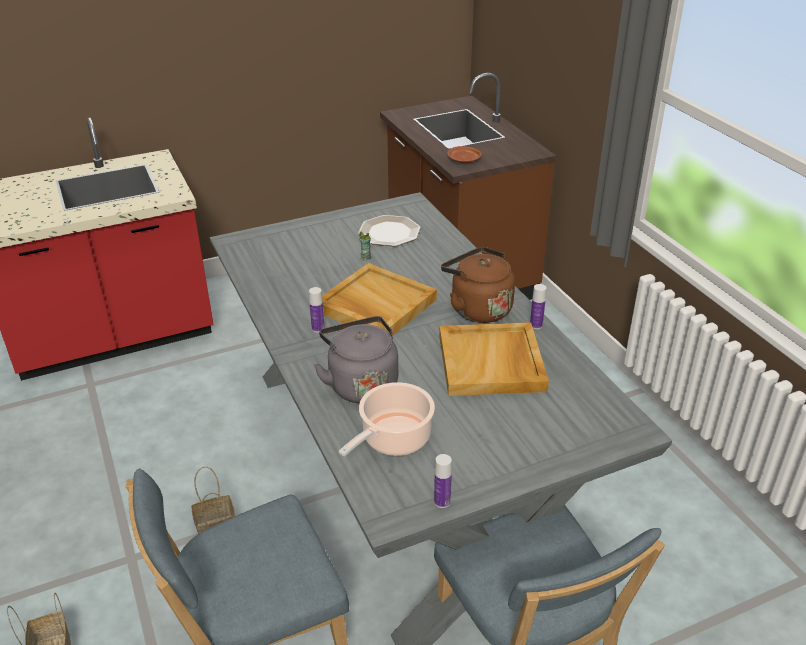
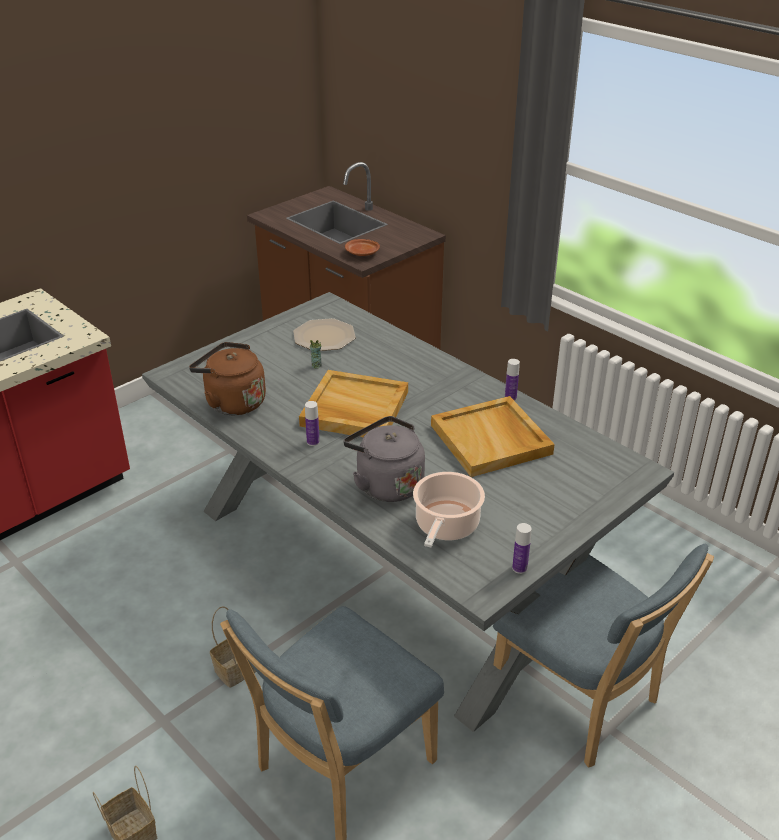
camera: 20 degrees left, 0 degrees up
brown kettle [441,247,515,323] -> brown kettle moved to [189,342,266,415]

